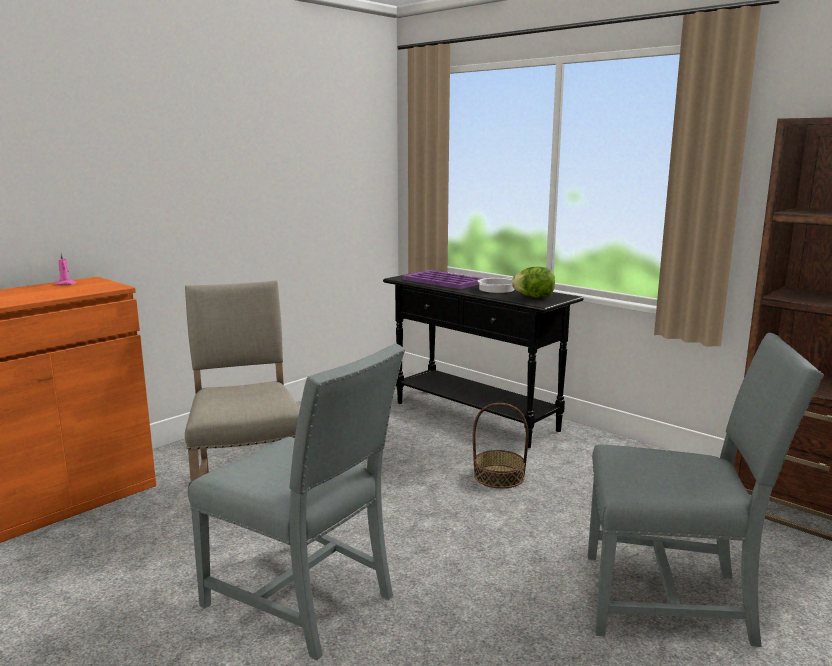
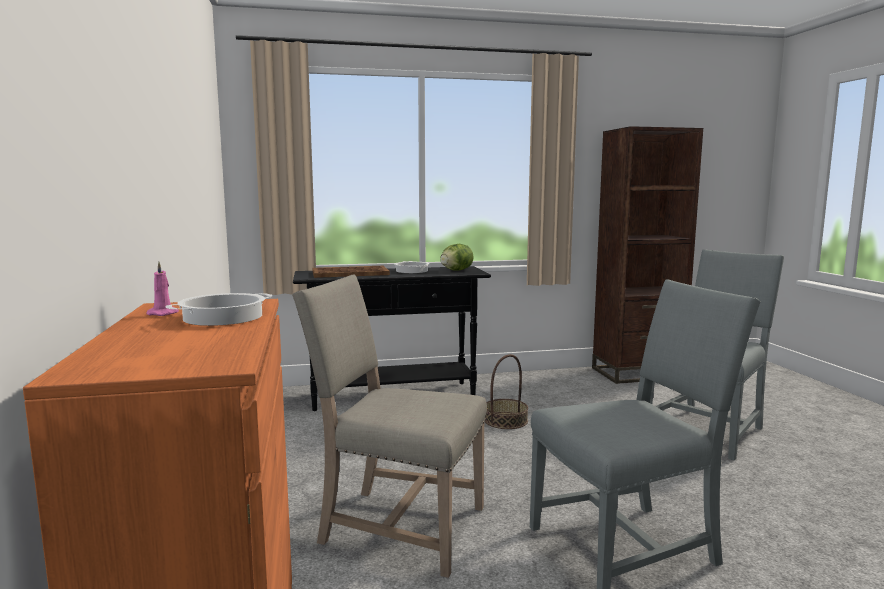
camera: 55 degrees left, 5 degrees down
purple tray [403,270,484,289] -> brown tray [312,266,390,278]
none -> cooking pot [165,293,273,326]

